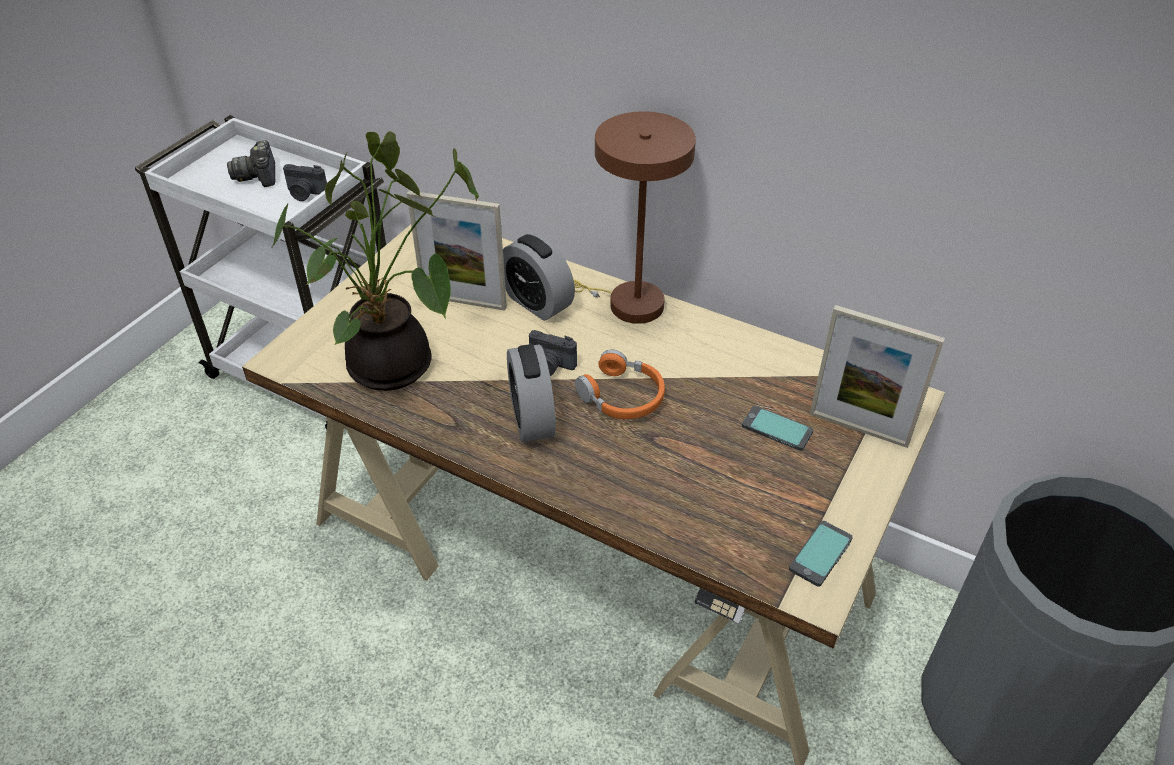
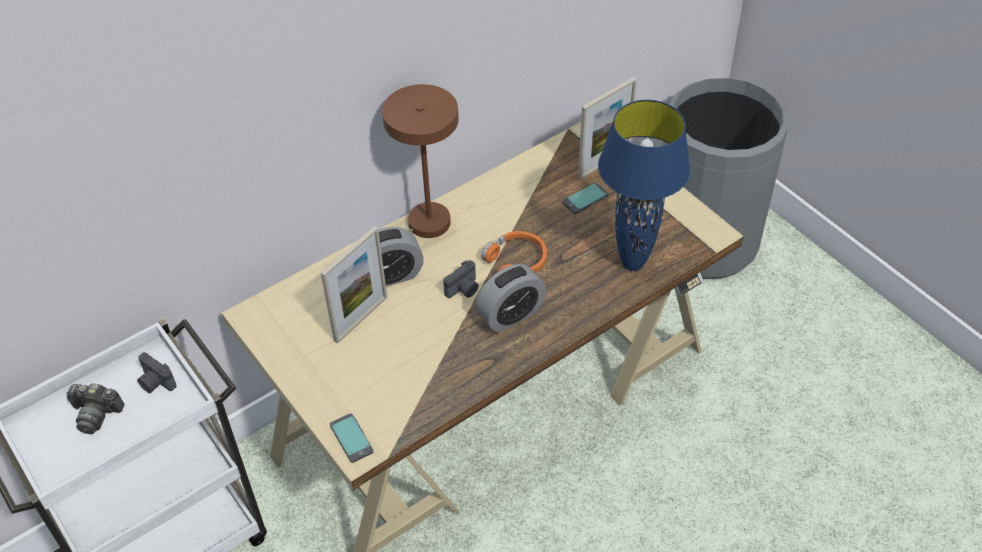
camera: 65 degrees left, 5 degrees up
potted plant [272,131,479,391] -> none
camera [283,164,327,201] -> camera turned 90 degrees clockwise [137,352,177,393]
alarm clock [507,344,556,442] -> alarm clock turned 45 degrees counterclockwise [476,264,546,333]
phone [789,521,853,587] -> phone moved to [330,413,373,463]
none -> blue table lamp [598,100,691,271]

